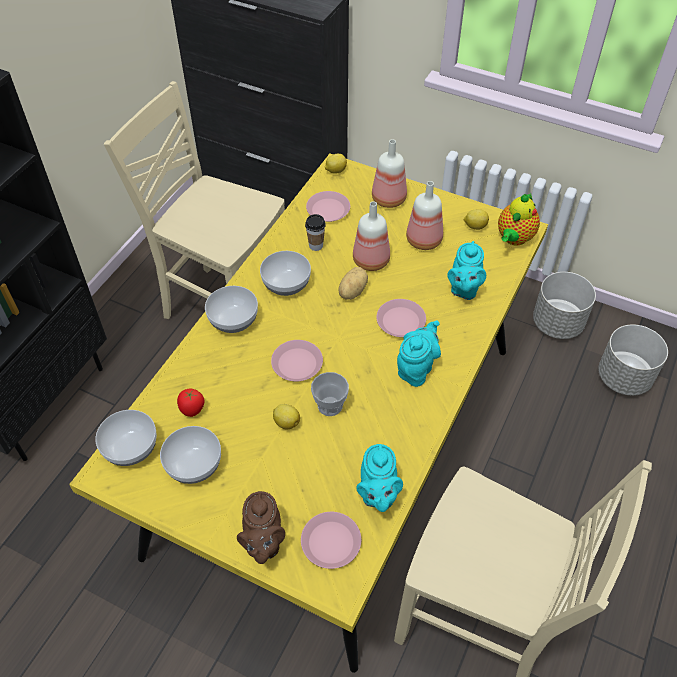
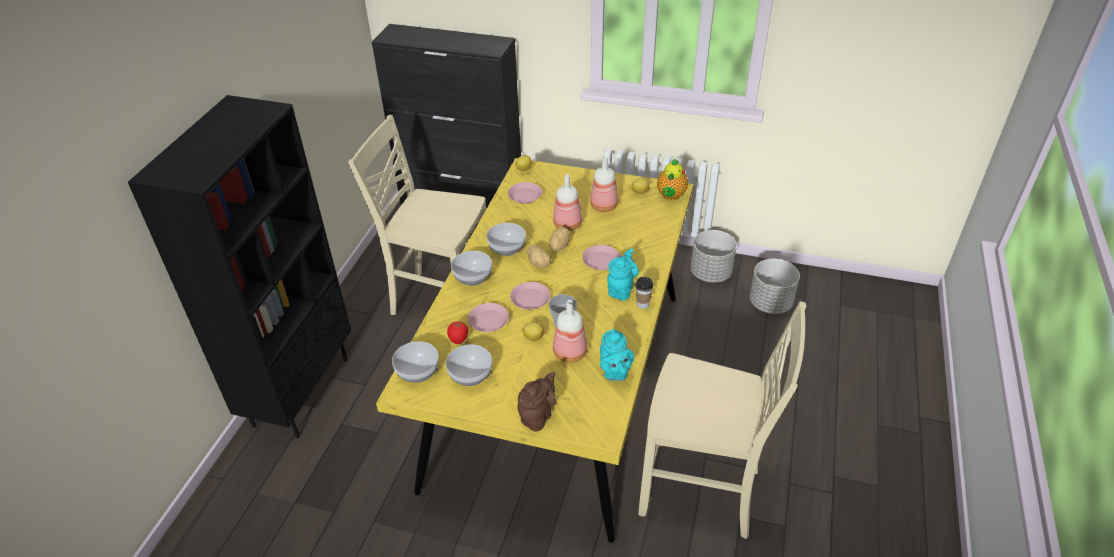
camera: 10 degrees left, 10 degrees down
brown teapot [237,491,285,564] -> brown teapot turned 135 degrees counterclockwise [518,372,556,432]
pink plate [301,512,361,569] -> pink plate moved to [468,303,509,332]
cup [305,214,326,251] -> cup moved to [635,277,653,309]
bottle [372,139,407,208] -> bottle moved to [553,300,587,363]
turquoise teapot [447,241,486,300] -> none
none -> potato [527,245,551,268]

